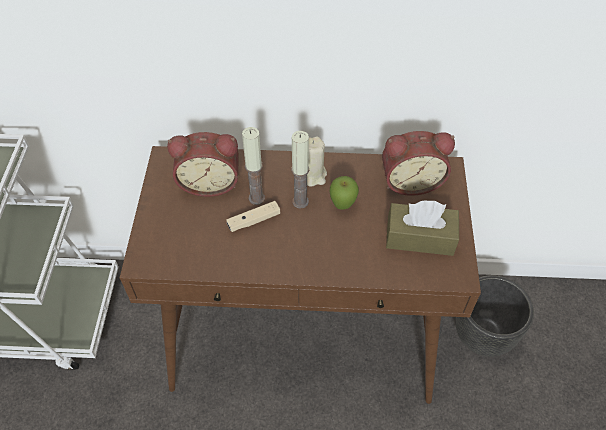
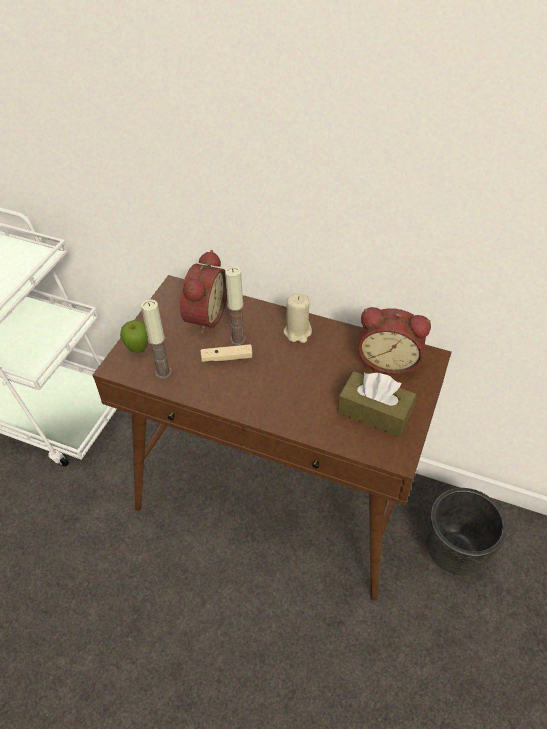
camera: 20 degrees right, 5 degrees down
alarm clock [167,132,239,197] -> alarm clock turned 90 degrees counterclockwise [178,250,227,334]
candle [291,131,309,209] -> candle moved to [141,299,172,379]
apple [330,176,359,210] -> apple moved to [120,320,148,353]

